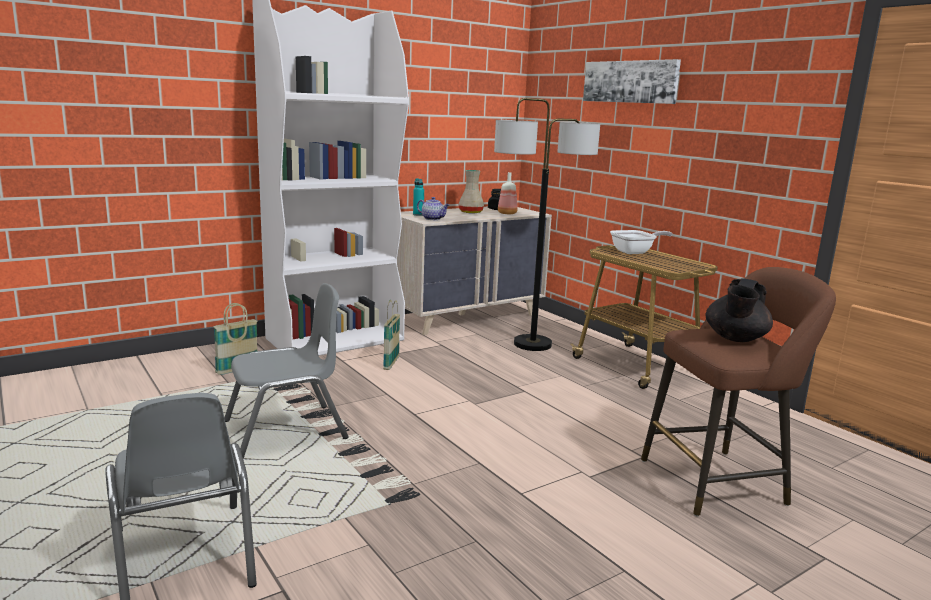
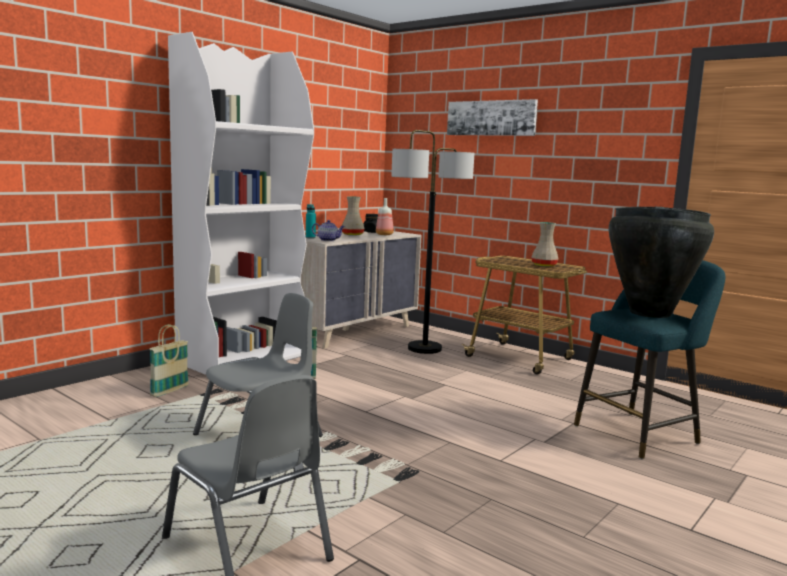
camera: 15 degrees left, 5 degrees down
frying pan [610,230,673,254] -> none
brown stool [641,267,836,516] -> turquoise stool [574,260,725,459]
black teapot [706,278,773,342] -> black vase [608,207,714,318]
none -> beige vase [531,222,559,267]

